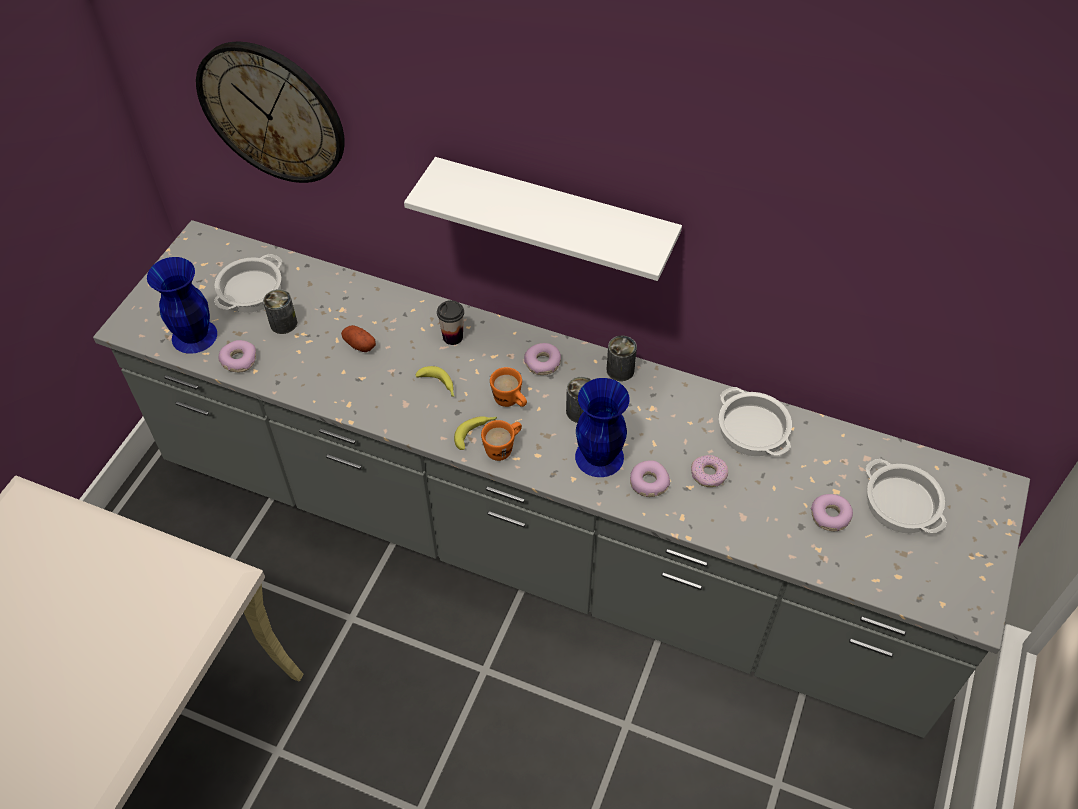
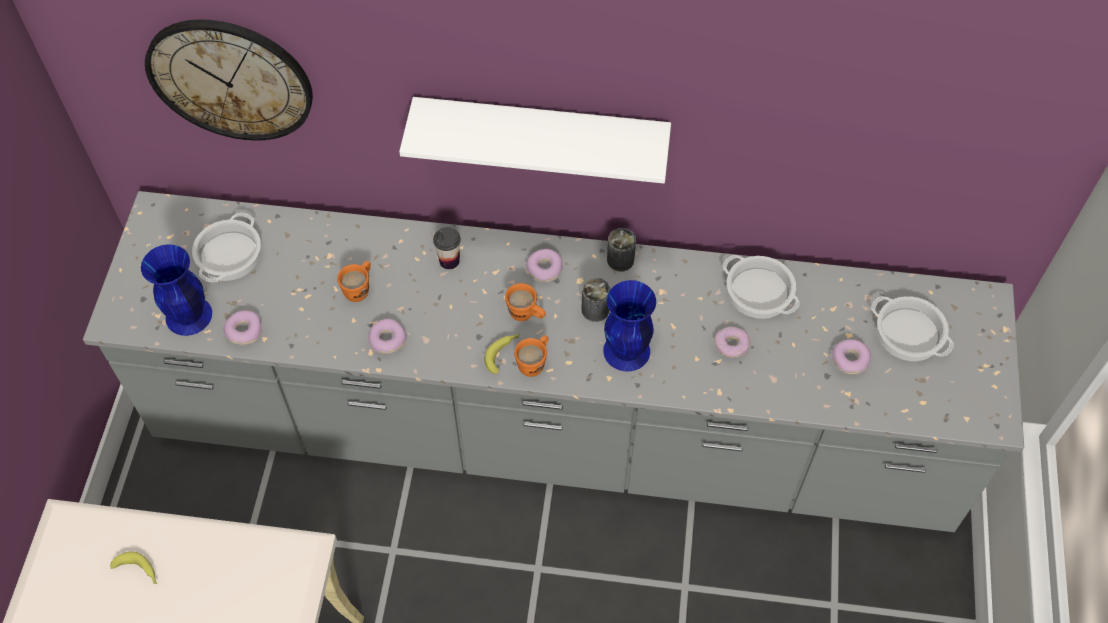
camera: 15 degrees left, 5 degrees up
can [263,289,297,334] -> none
potato [341,325,376,352] -> orange mug [337,261,371,302]
banana [416,366,455,397] -> banana moved to [110,552,157,584]
donut [630,460,670,497] -> donut moved to [369,319,407,354]

